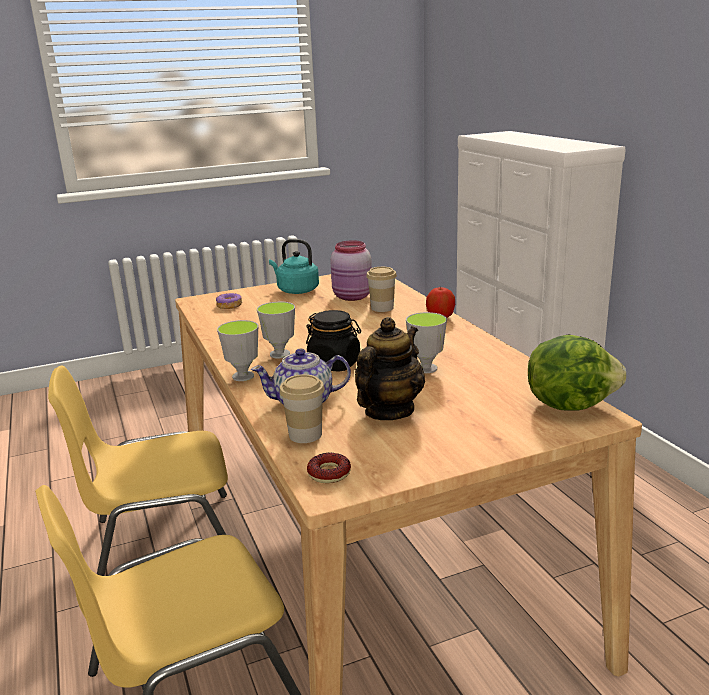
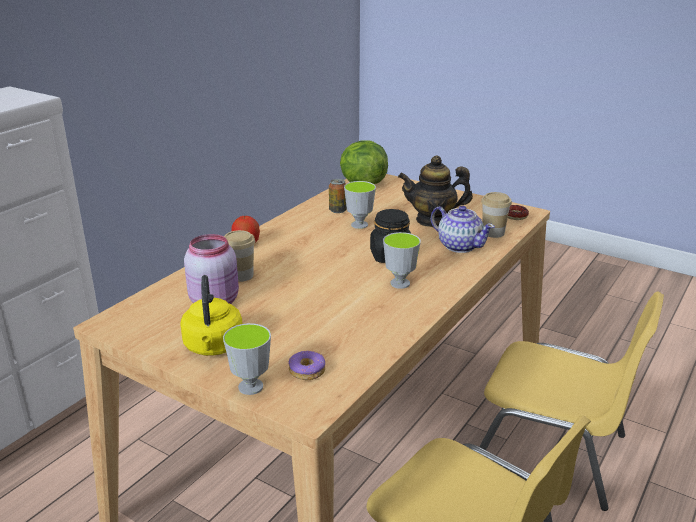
camera: 125 degrees left, 5 degrees up
cup [217,320,258,381] -> cup moved to [223,323,271,395]
turquoise kettle [269,239,319,294] -> yellow kettle [180,275,242,356]
none -> can [329,179,347,213]

